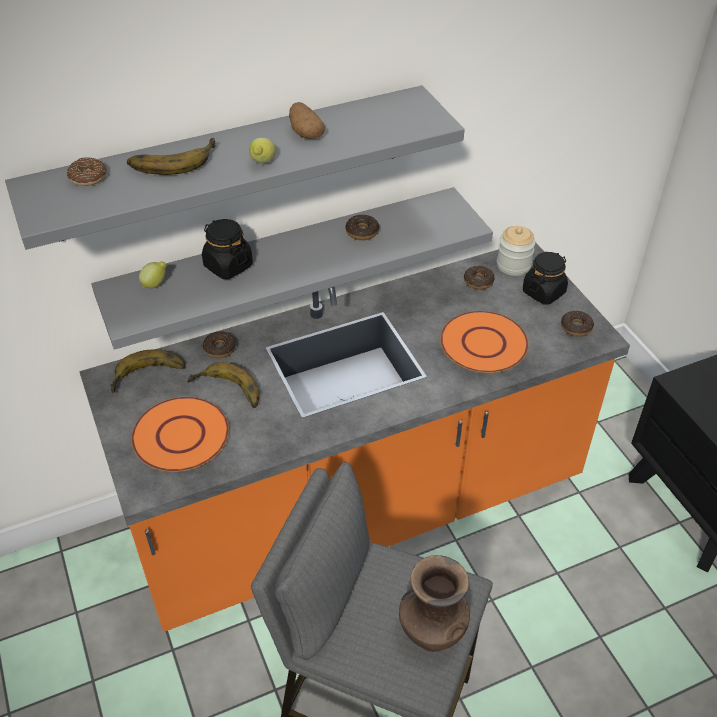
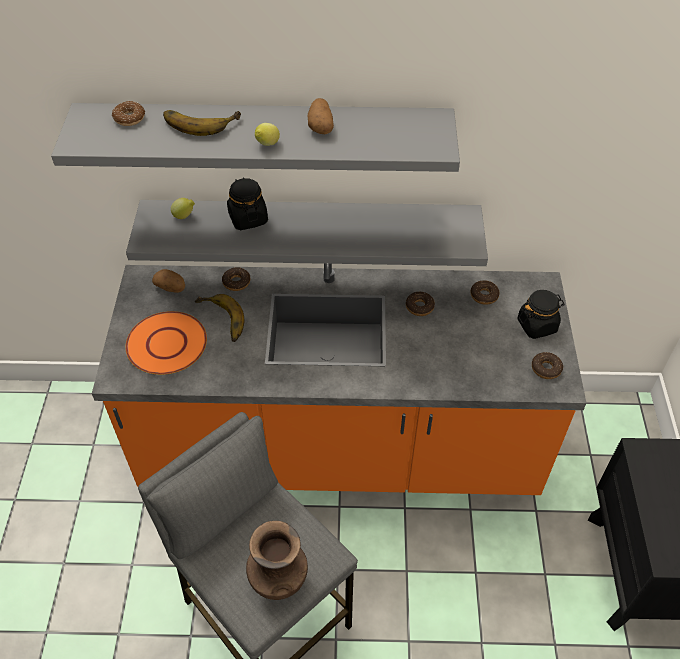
camera: 25 degrees right, 5 degrees up
banana [110,349,185,393] -> potato [152,269,185,293]
donut [346,215,379,240] -> donut moved to [406,292,435,316]
orange plate [440,311,528,373] -> none
jar [497,226,535,276] -> none

